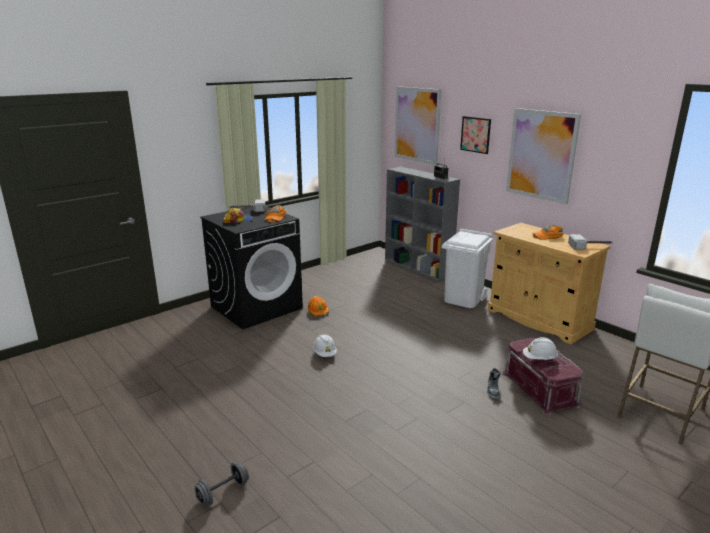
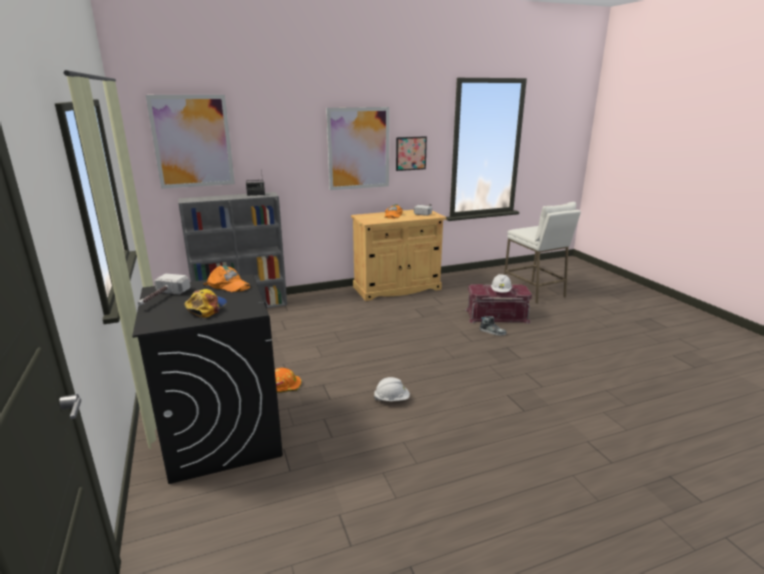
camera: 70 degrees left, 0 degrees up
grey dumbbell [194,462,249,505] -> none
white trash can [442,229,493,308] -> none
picture [460,116,491,154] -> picture moved to [396,136,427,171]

